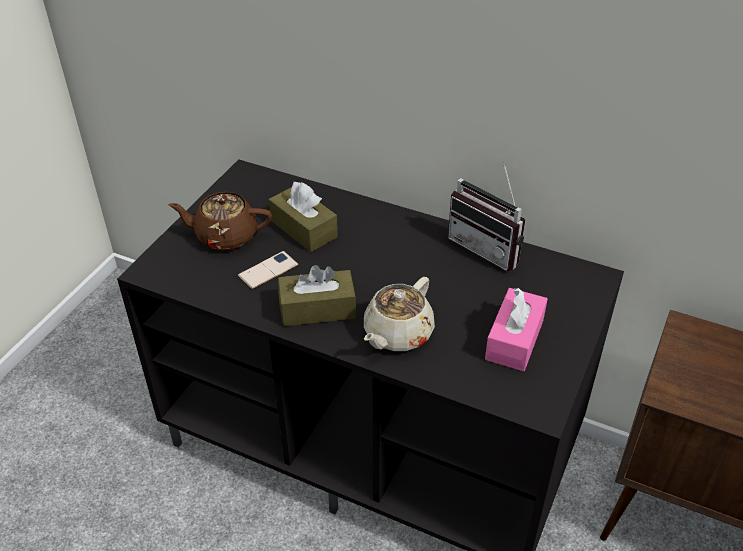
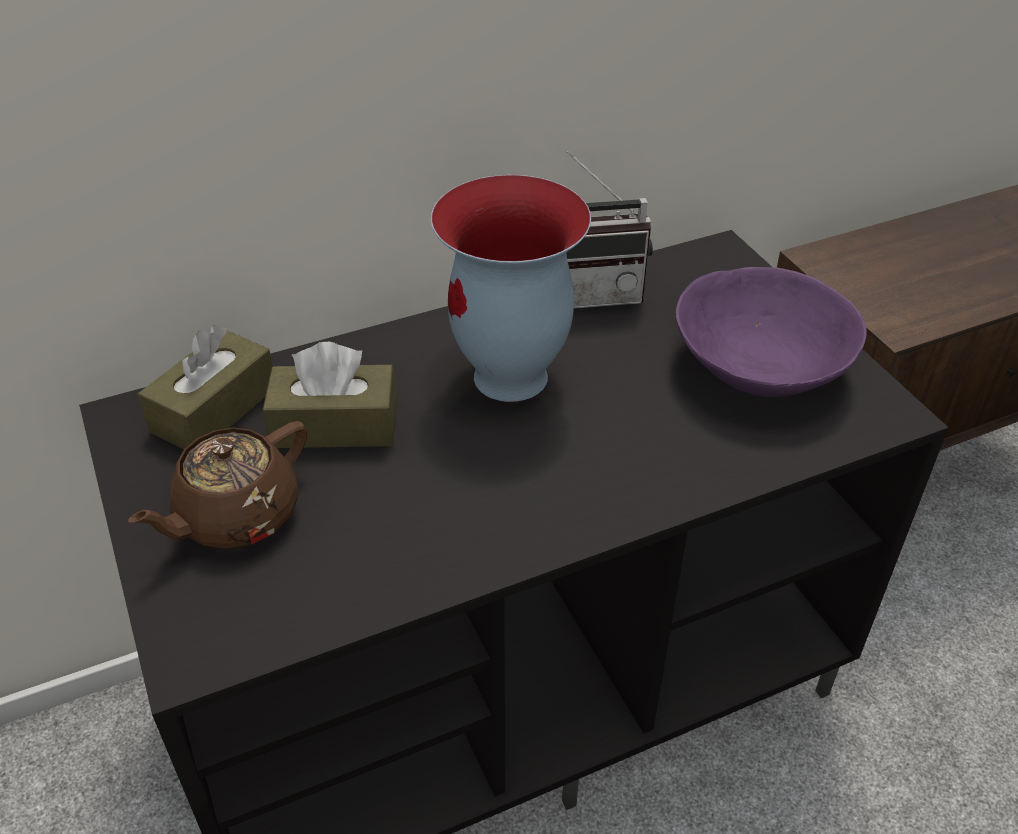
camera: 50 degrees left, 0 degrees up
phone [238,251,298,289] -> none
brown tissue box [278,265,356,326] -> brown tissue box moved to [138,325,273,450]
beige teapot [364,277,435,351] -> none
pink tissue box [485,288,548,371] -> purple bowl [676,267,867,397]
none -> vase [431,175,591,402]

